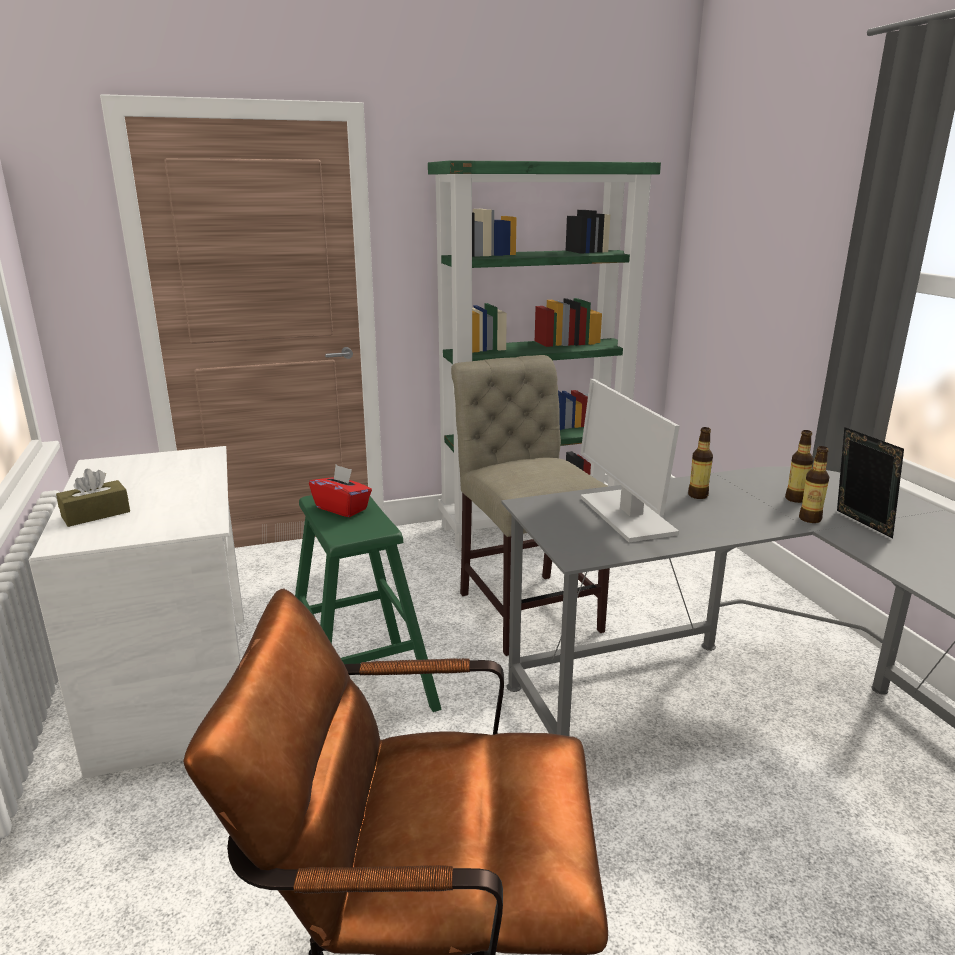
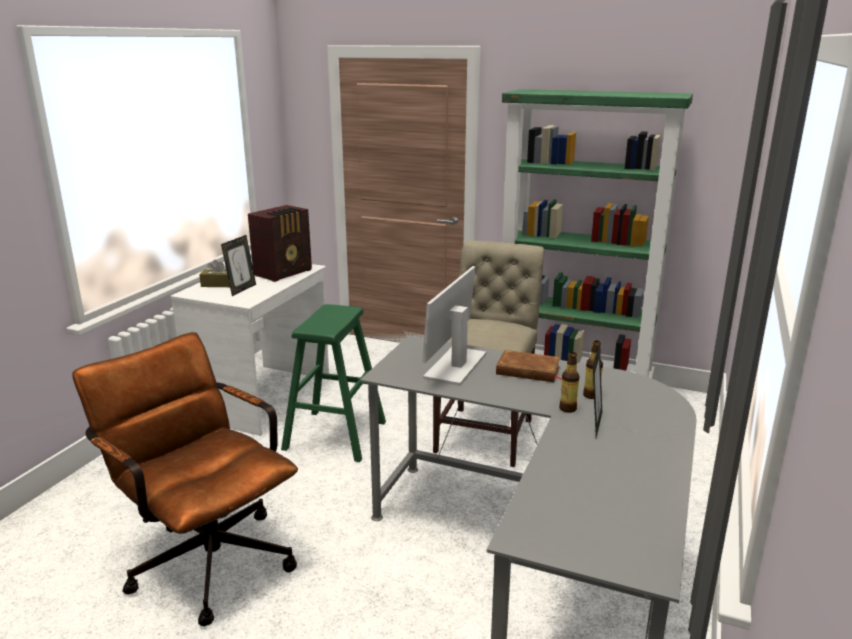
camera: 40 degrees right, 0 degrees up
red tissue box [309,465,372,517] -> none
bottle [688,427,713,499] -> brown book [496,350,562,382]
none -> picture frame [221,235,256,296]
none -> radio [248,205,312,282]

